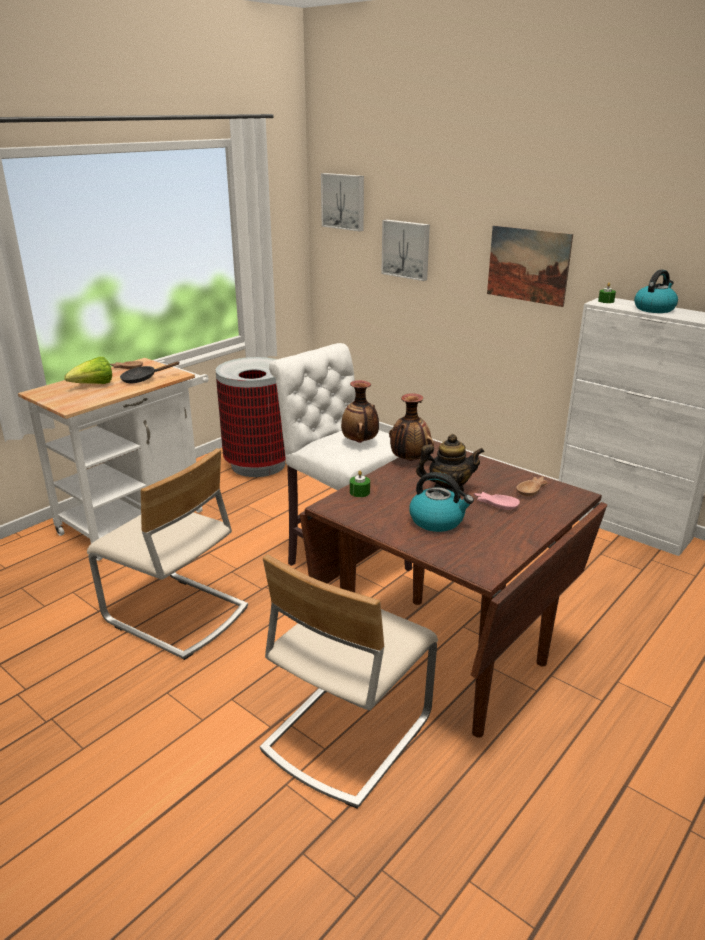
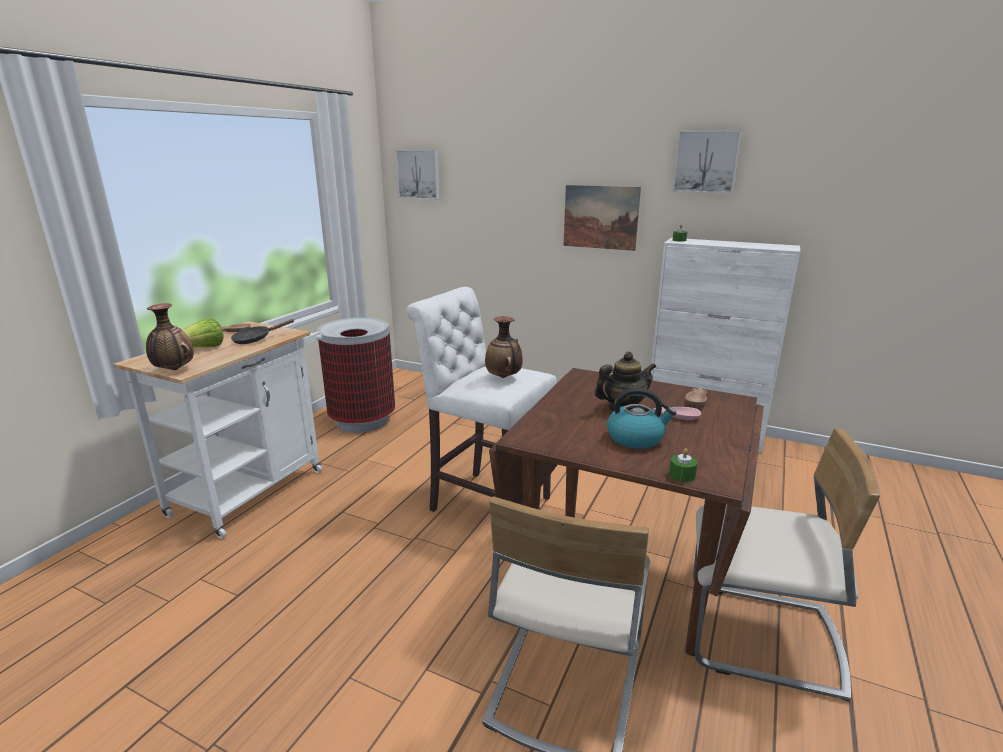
camera: 15 degrees left, 5 degrees down
beige chair [87,448,248,660] -> beige chair moved to [693,428,880,701]
green candle [350,471,370,497] -> green candle moved to [669,448,698,482]
picture [381,219,430,281] -> picture moved to [673,130,742,194]
vase [389,393,434,461] -> vase moved to [146,303,194,370]
kettle [634,270,678,313] -> none

